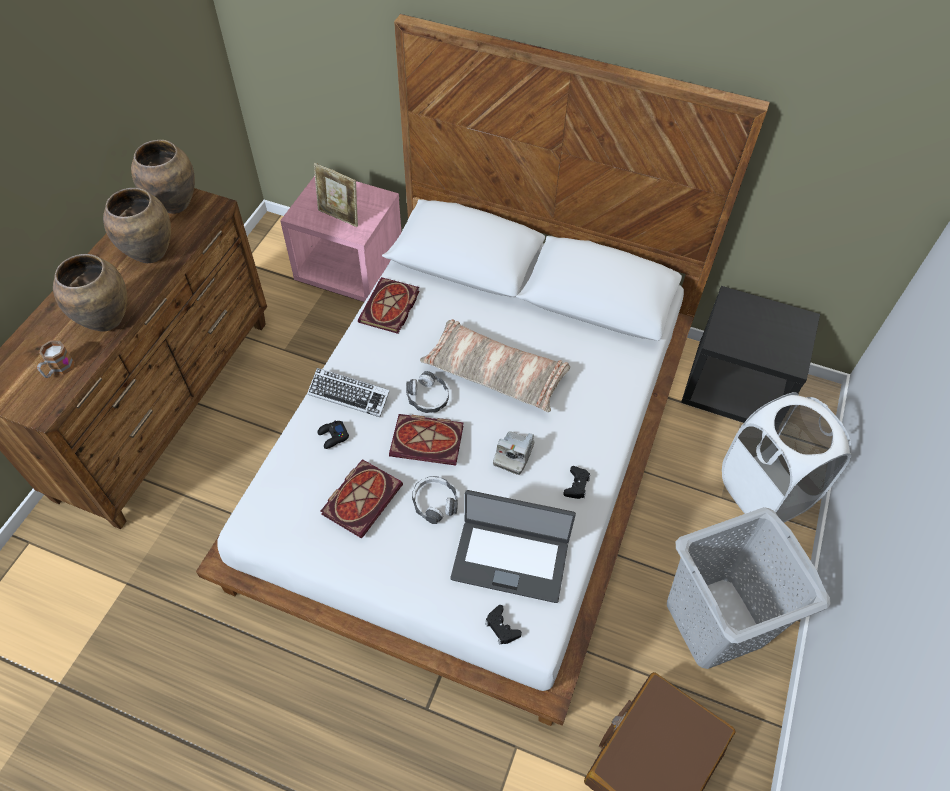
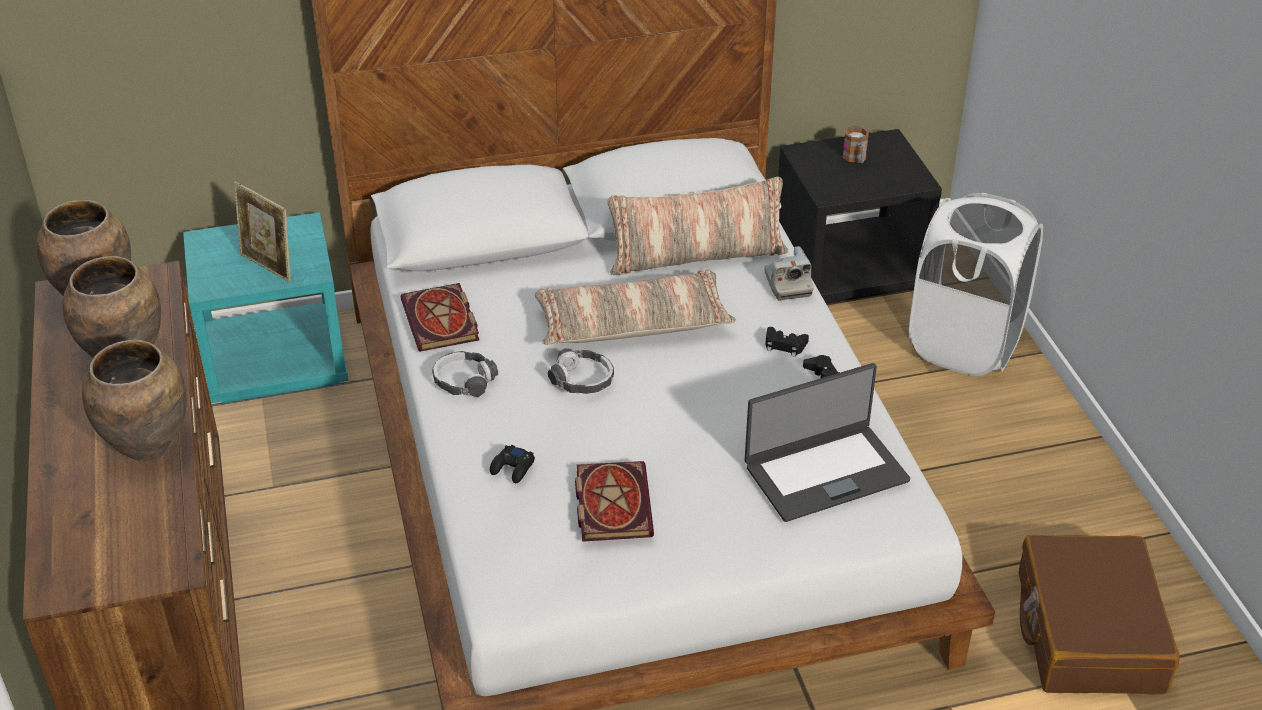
camera: 35 degrees left, 15 degrees down
mug [37,340,75,378] -> mug moved to [842,126,869,163]
pink nightstand [280,176,402,302] -> turquoise nightstand [183,212,348,403]
keyboard [307,368,390,417] -> none
picture frame [314,163,358,227] -> picture frame turned 45 degrees clockwise [234,182,291,282]
book [389,414,463,466] -> none
headphones [412,476,458,524] -> headphones moved to [432,351,498,397]
black game controller [485,605,522,645] -> black game controller moved to [765,327,809,357]
camera [493,431,535,475] -> camera moved to [764,246,814,301]
grey laundry basket [667,507,831,669] -> none
none -> pillow [608,176,788,275]

